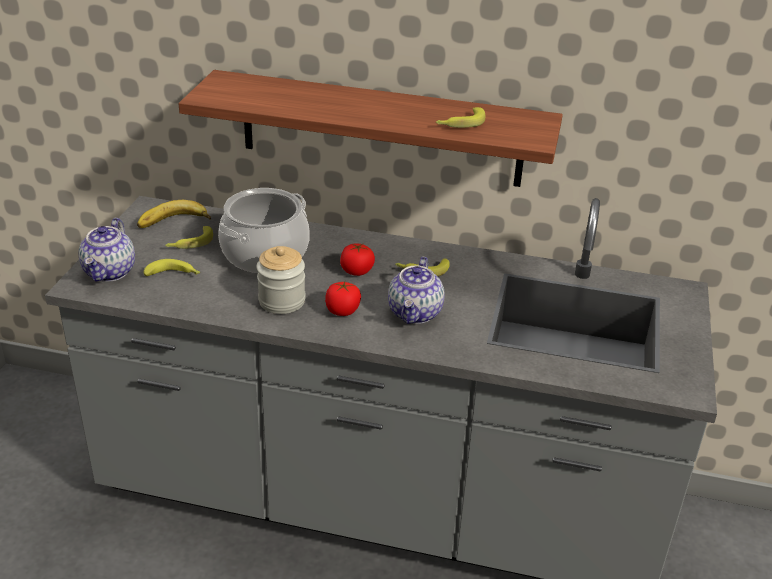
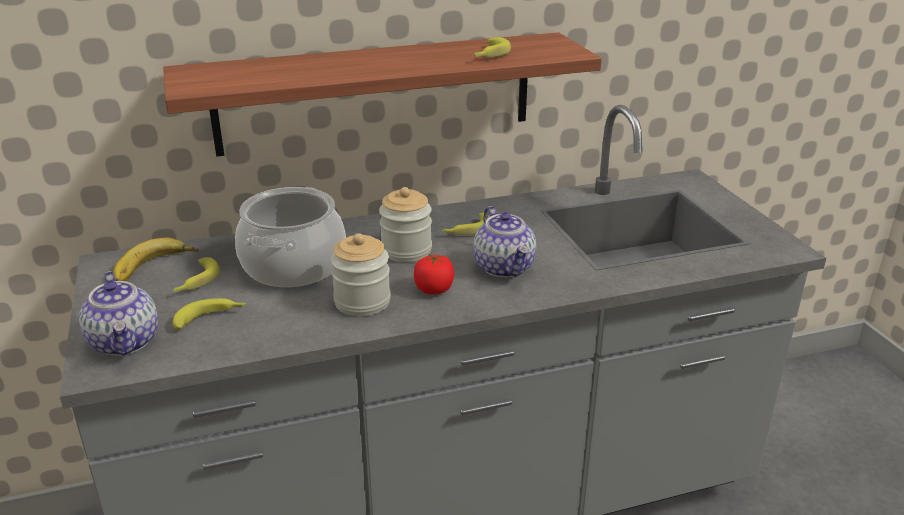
camera: 30 degrees left, 5 degrees down
tomato [340,243,375,276] -> jar [379,187,432,262]

